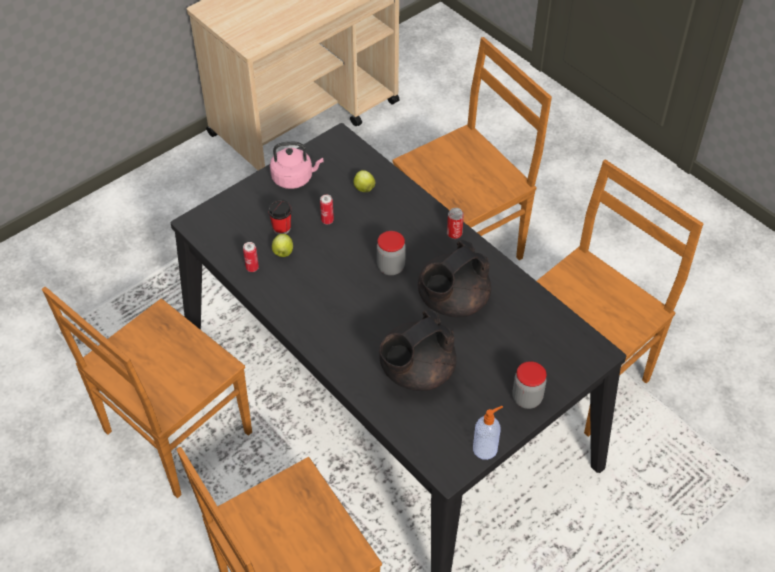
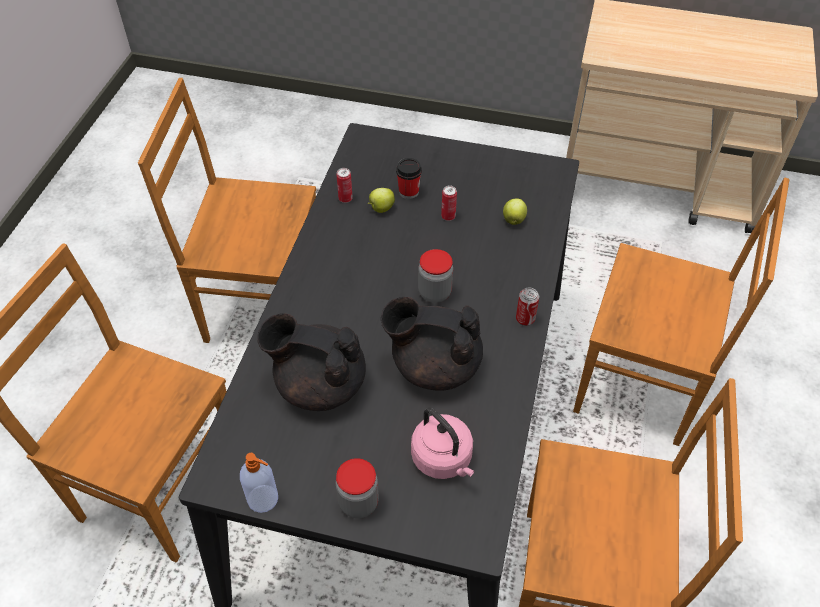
camera: 55 degrees right, 0 degrees up
pink kettle [270,142,324,189] -> pink kettle moved to [411,408,474,479]

